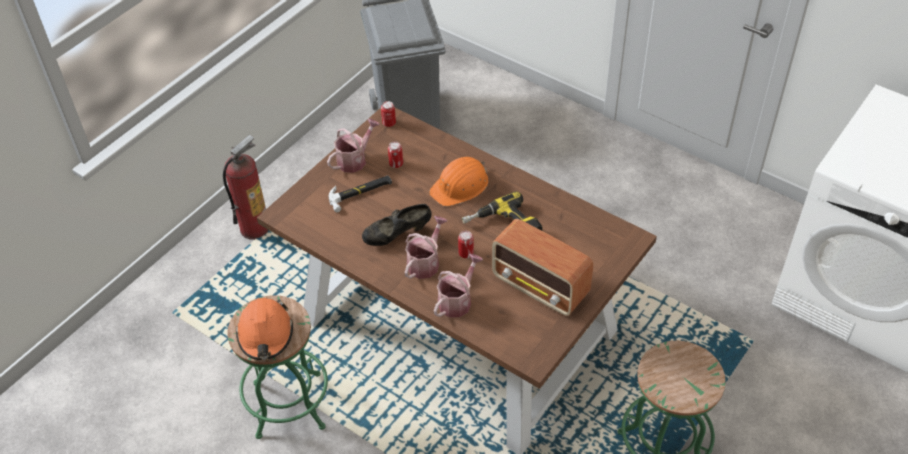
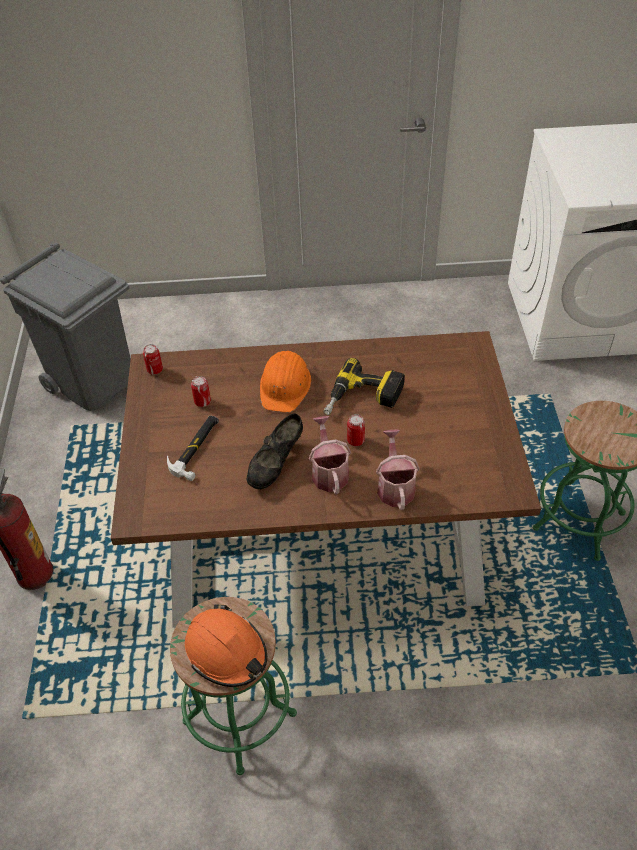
camera: 40 degrees left, 0 degrees up
watering can [327,119,380,173] -> none
radio [492,219,593,316] -> none

